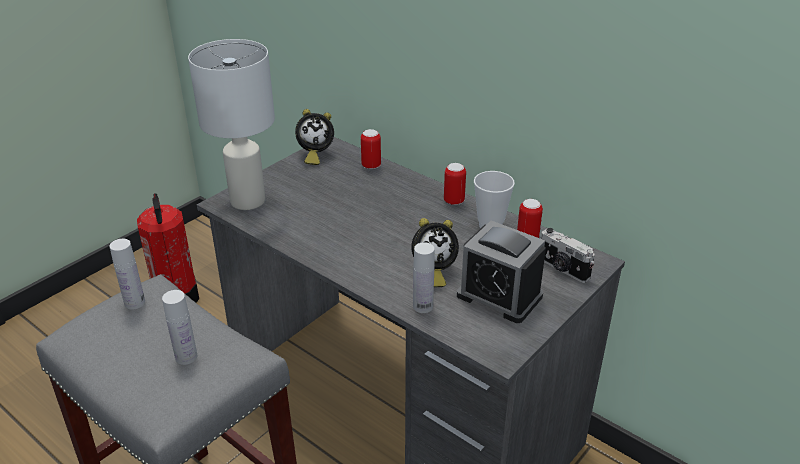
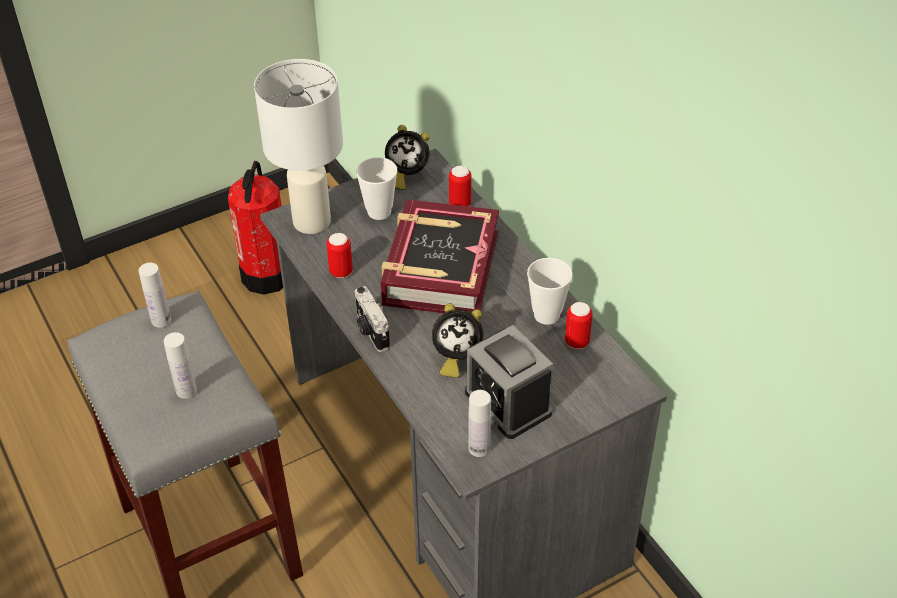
camera: 20 degrees right, 10 degrees up
white bottle [413,242,434,313] -> white bottle moved to [468,390,491,457]
can [444,163,466,205] -> can moved to [326,233,353,278]
camera [541,228,595,283] -> camera moved to [355,286,390,352]
none -> cup [356,157,397,220]
none -> book [380,200,499,313]

